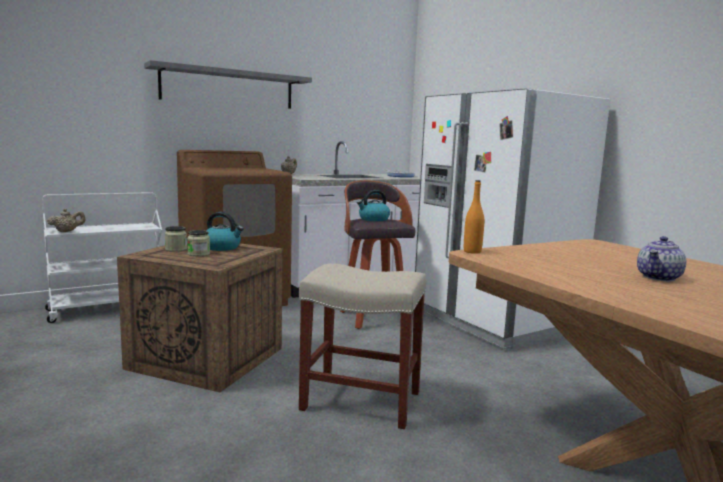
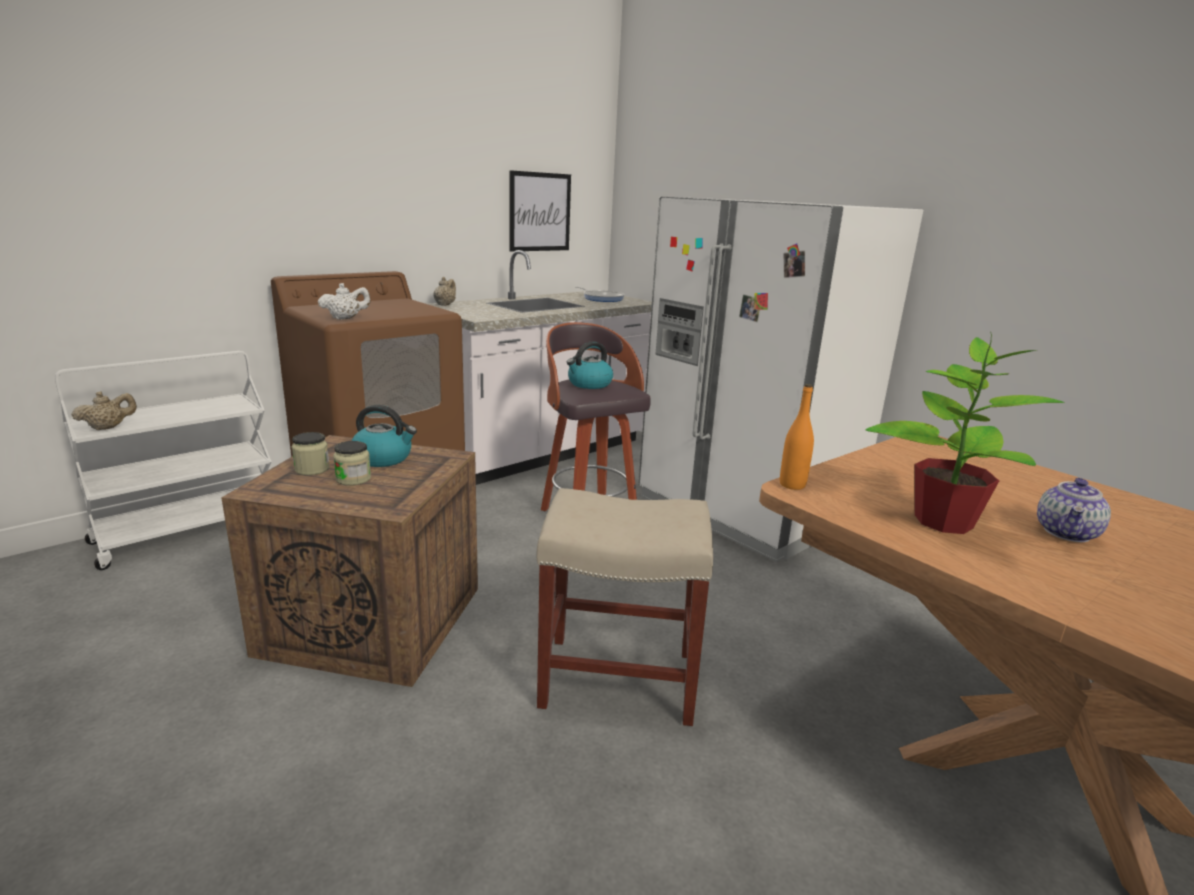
camera: 10 degrees left, 10 degrees up
grey shelf [144,60,312,109] -> none
none -> white teapot [318,283,371,319]
none -> picture [509,170,571,252]
none -> potted plant [866,334,1065,534]

